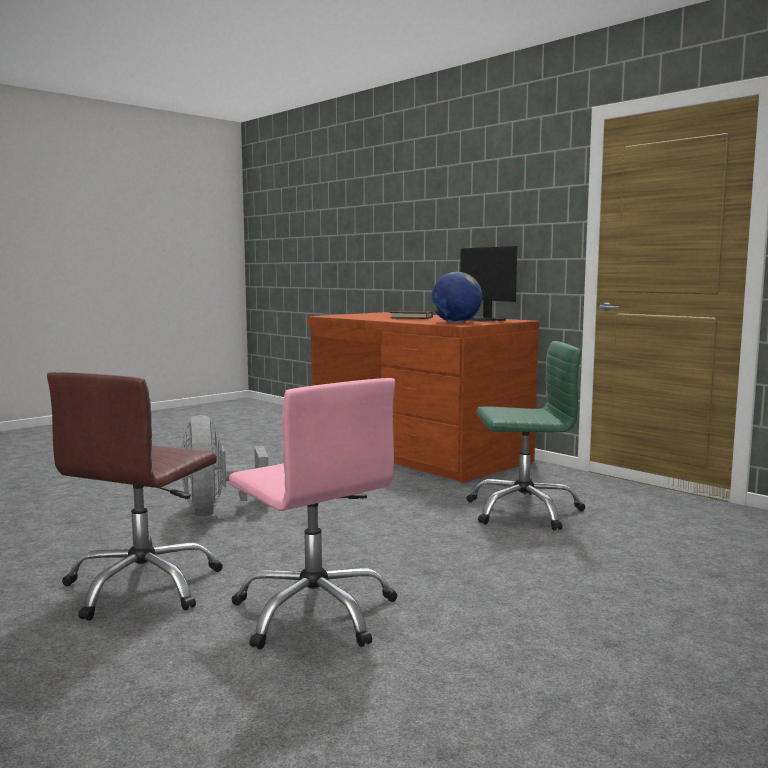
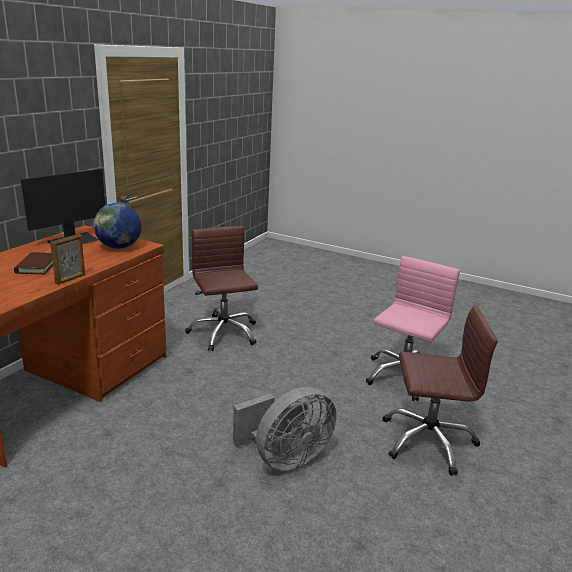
camera: 110 degrees left, 15 degrees up
green office chair [467,341,585,530] -> brown office chair [185,226,258,351]
none -> picture frame [50,234,85,285]

